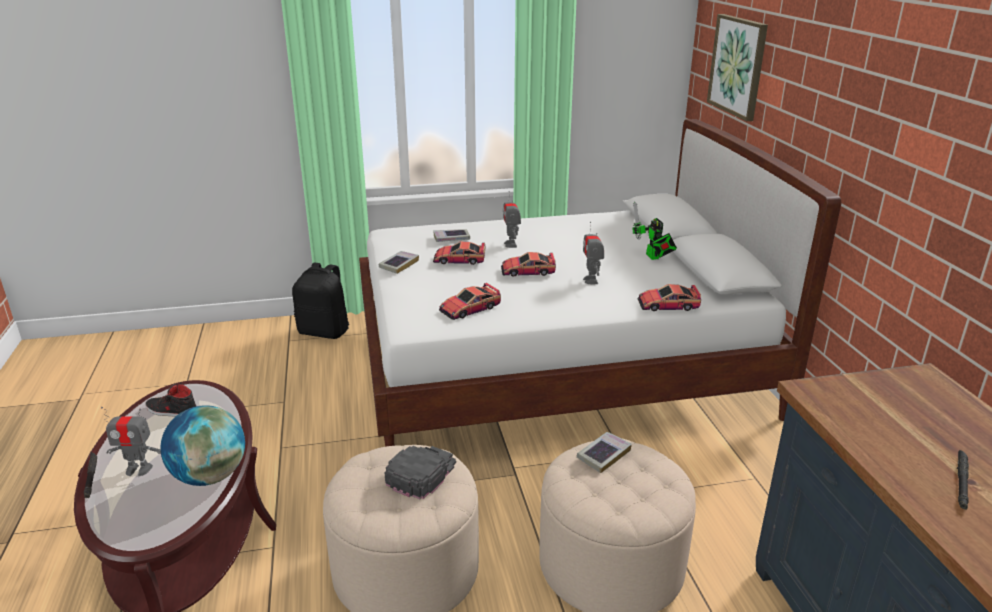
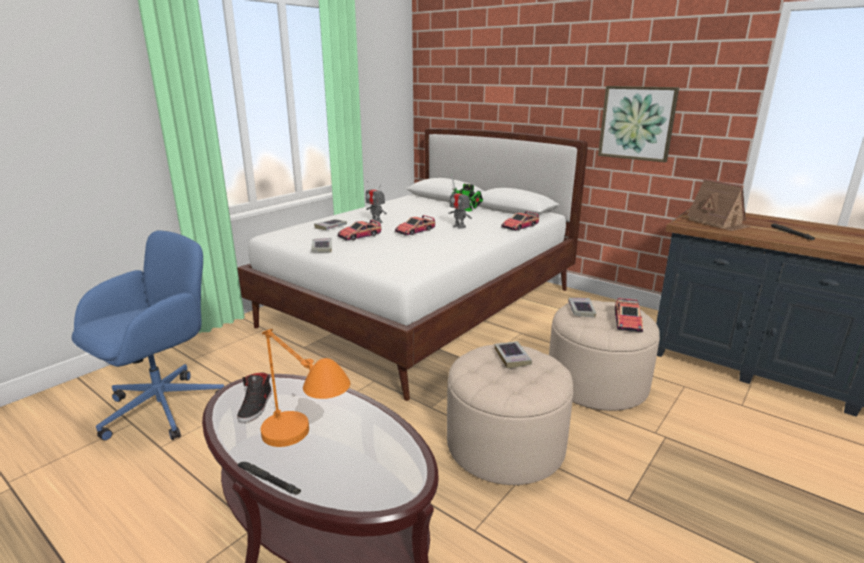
camera: 40 degrees left, 5 degrees down
toy robot [101,407,161,476] -> orange table lamp [261,329,350,447]
black shoe [145,382,196,417] -> black shoe turned 60 degrees counterclockwise [237,372,272,422]
globe [160,405,245,486] -> none
black backpack [292,263,349,339] -> none
black cap [385,446,456,499] -> book [495,341,532,369]
toy car [439,283,501,320] -> toy car moved to [615,298,643,332]
picture [707,14,768,121] -> picture moved to [598,86,679,162]
none -> blue office chair [72,230,224,441]
none -> toy house [687,178,750,231]

